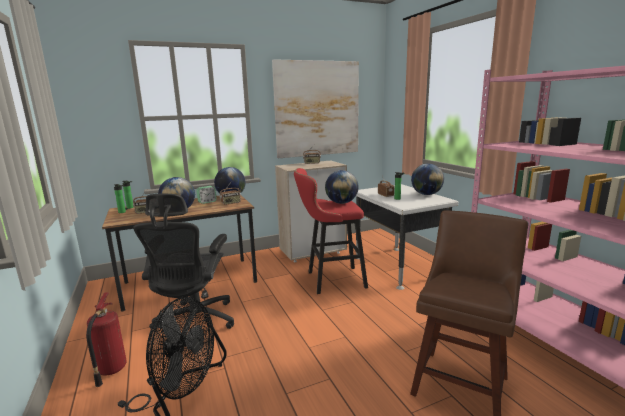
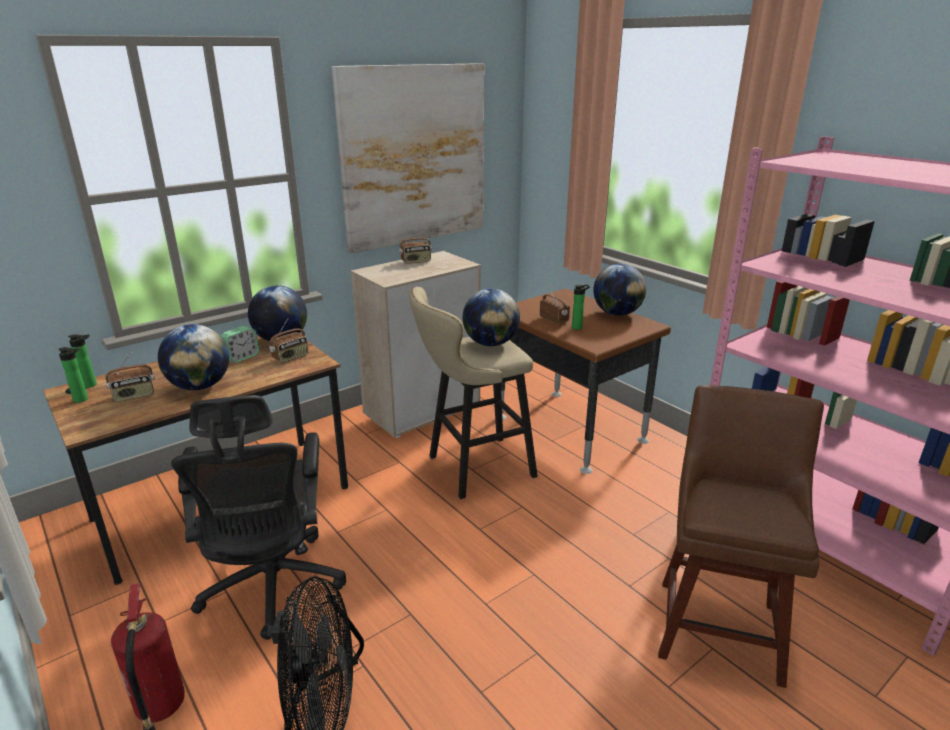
camera: 15 degrees left, 10 degrees up
red stool [294,168,368,294] -> beige stool [409,286,538,499]
white desk [356,184,458,290] -> brown desk [501,289,671,474]

